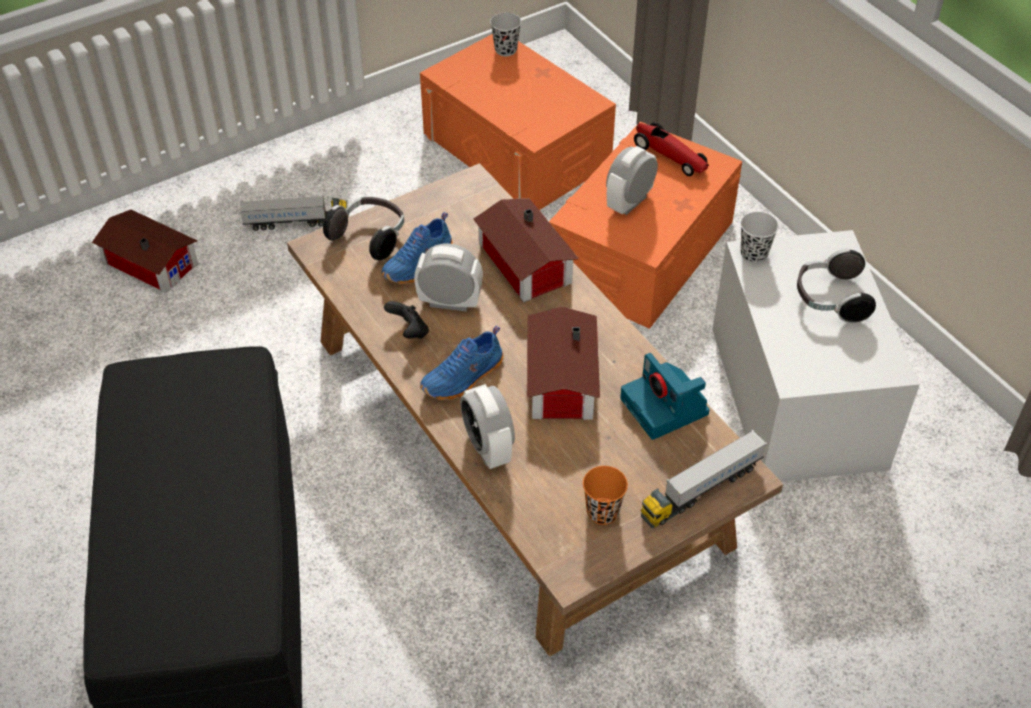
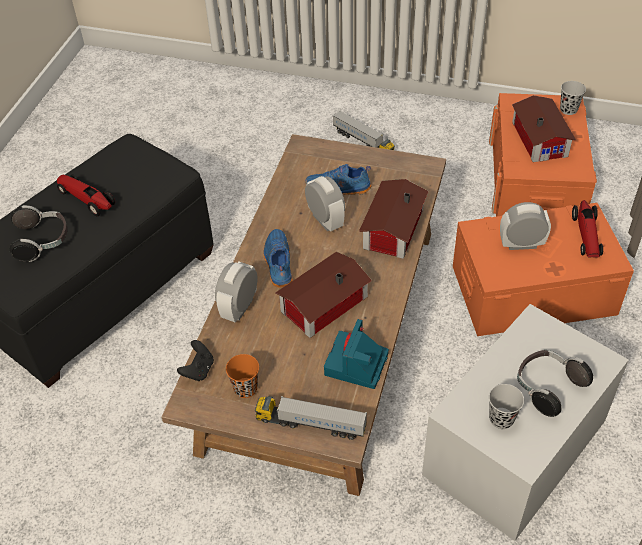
camera: 50 degrees right, 0 degrees up
toy house [92,209,198,293] -> toy house moved to [512,95,576,162]
headphones [323,197,404,260] -> headphones moved to [10,205,68,262]
black game controller [384,301,429,339] -> black game controller moved to [177,340,214,381]
blue shoe [420,326,503,400] -> blue shoe turned 75 degrees clockwise [264,229,293,288]
black cup [741,212,779,263] -> black cup moved to [489,384,524,429]
none -> toy car [57,174,115,217]

